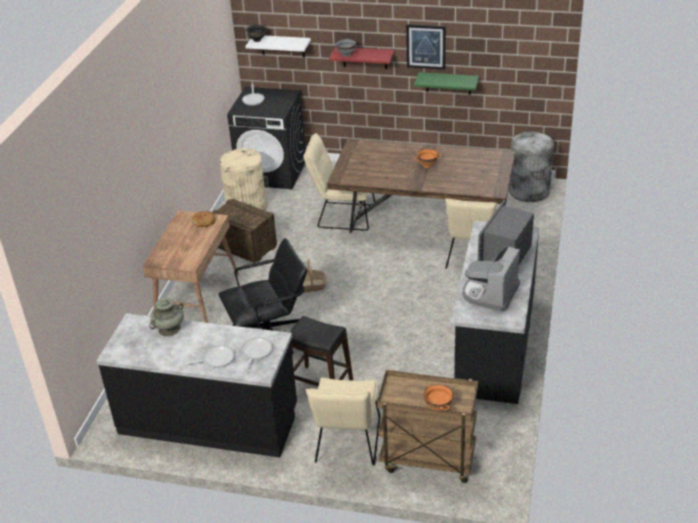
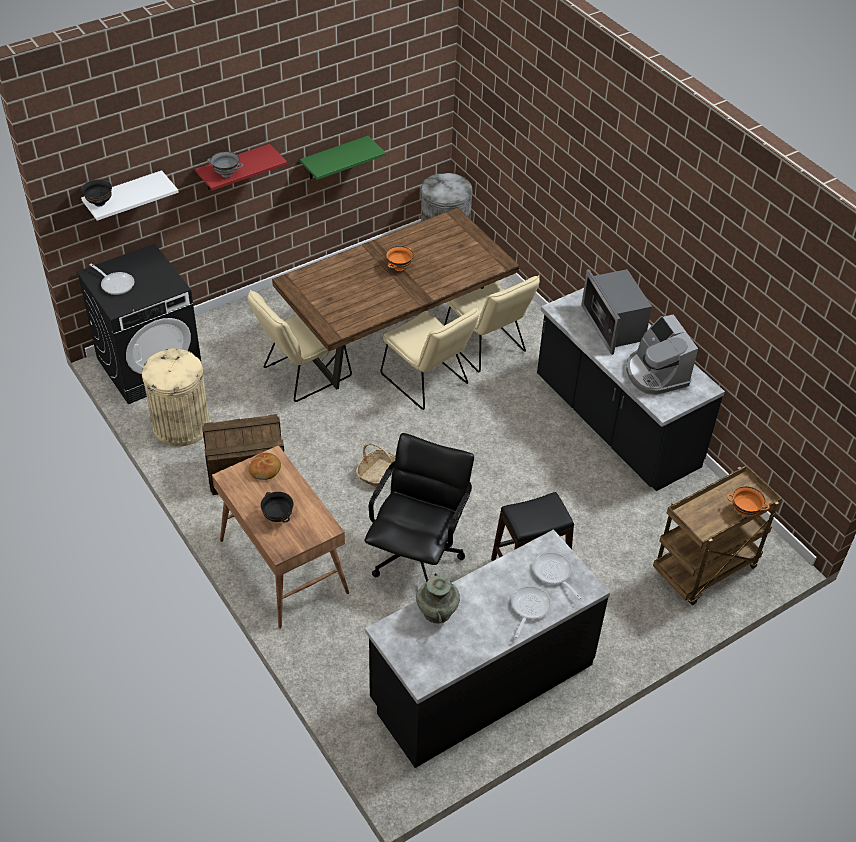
camera: 50 degrees left, 10 degrees up
beige chair [306,377,380,465] -> beige chair moved to [380,307,480,410]
picture [406,24,446,70] -> none
none -> black bowl [260,492,294,522]

